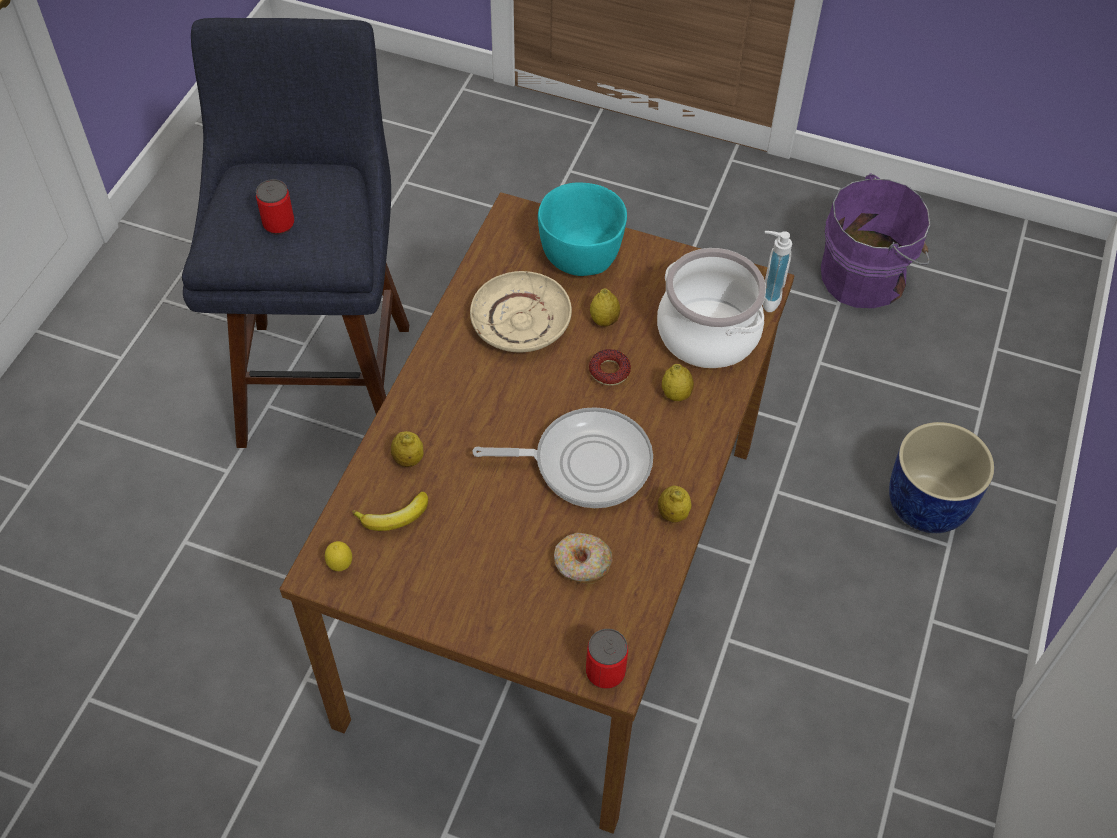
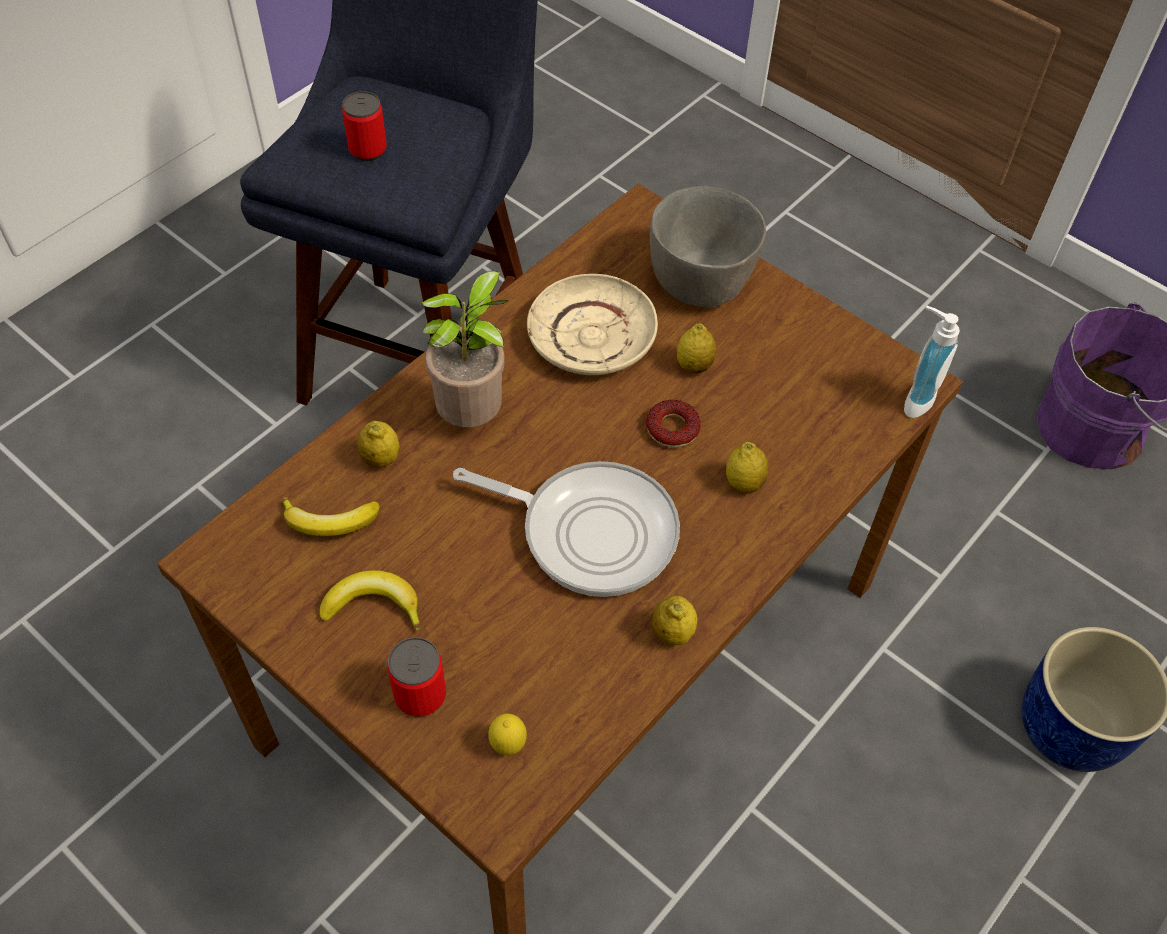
camera: 20 degrees right, 0 degrees up
lemon [325,541,352,571] -> lemon moved to [488,713,527,755]
turquoise bowl [538,182,627,276] -> grey bowl [650,186,766,308]
donut [554,533,613,584] -> none
can [586,629,628,689] -> can moved to [387,637,446,717]
cooking pot [657,248,766,368] -> none
none -> banana [319,570,420,631]
none -> potted plant [421,271,509,427]

